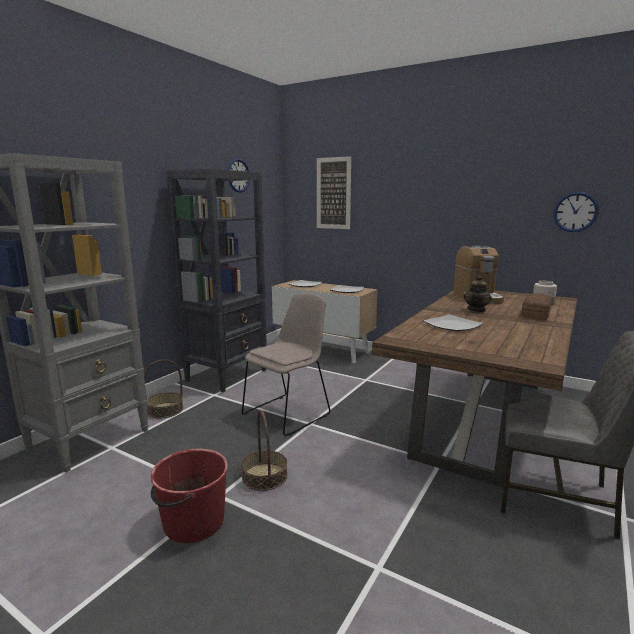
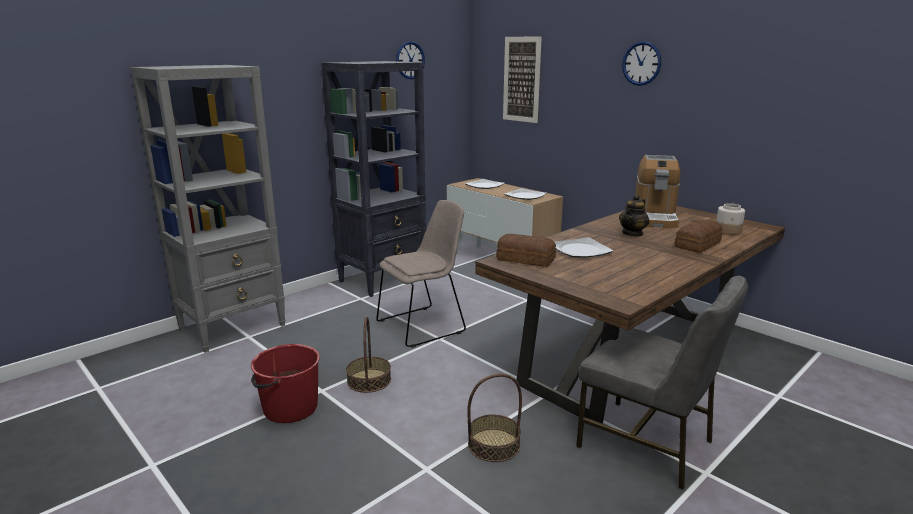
camera: 15 degrees right, 5 degrees up
basket [144,359,183,418] -> basket moved to [467,374,522,462]
wall clock [553,192,599,232] -> wall clock moved to [622,41,661,86]
none -> bread [496,234,556,267]

